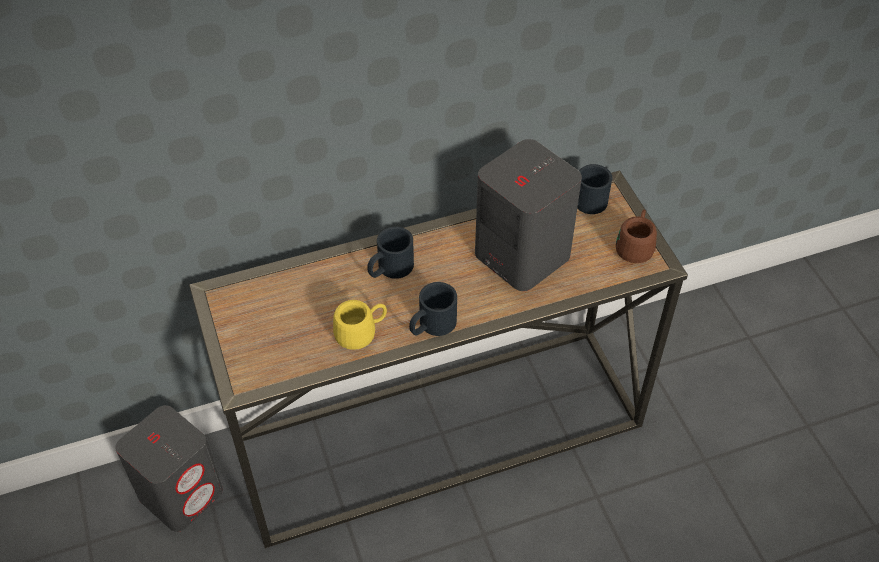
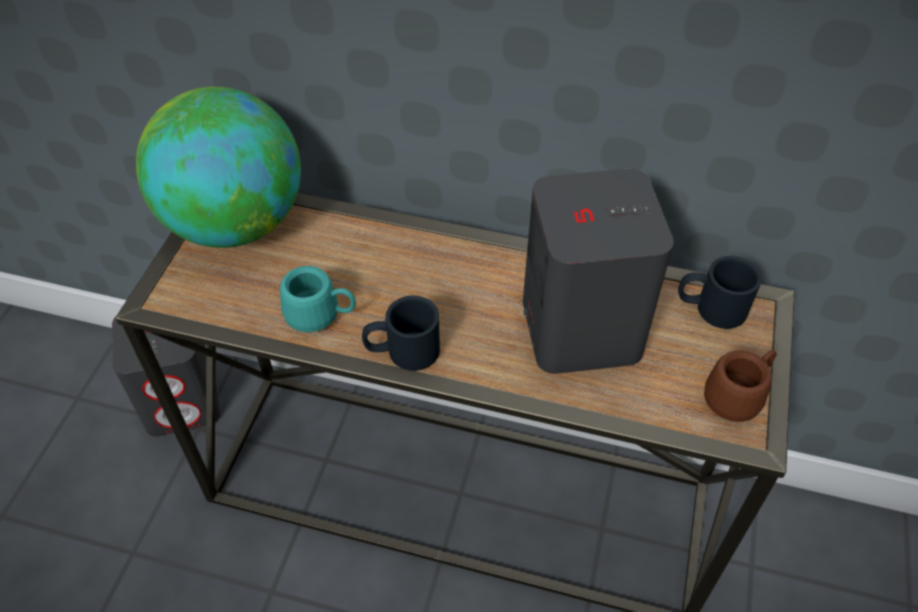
camera: 35 degrees right, 0 degrees up
yellow mug [333,300,387,350] -> turquoise mug [280,266,356,332]
black mug [367,227,414,279] -> none
none -> globe [136,87,301,248]

